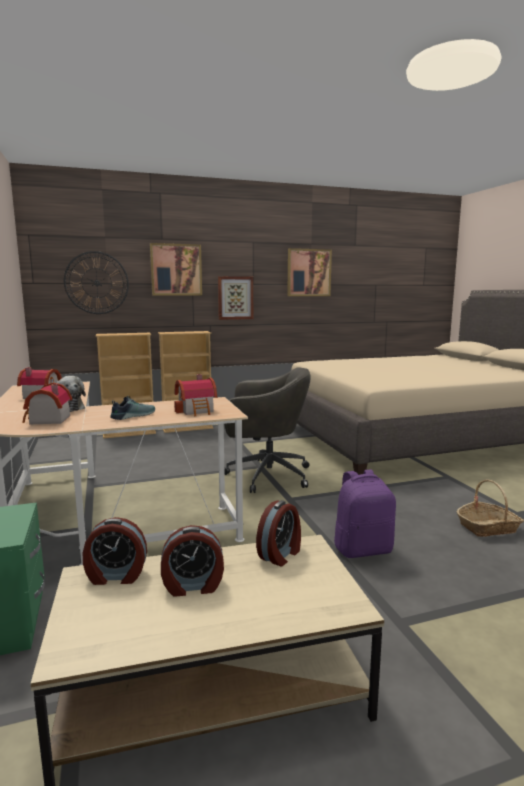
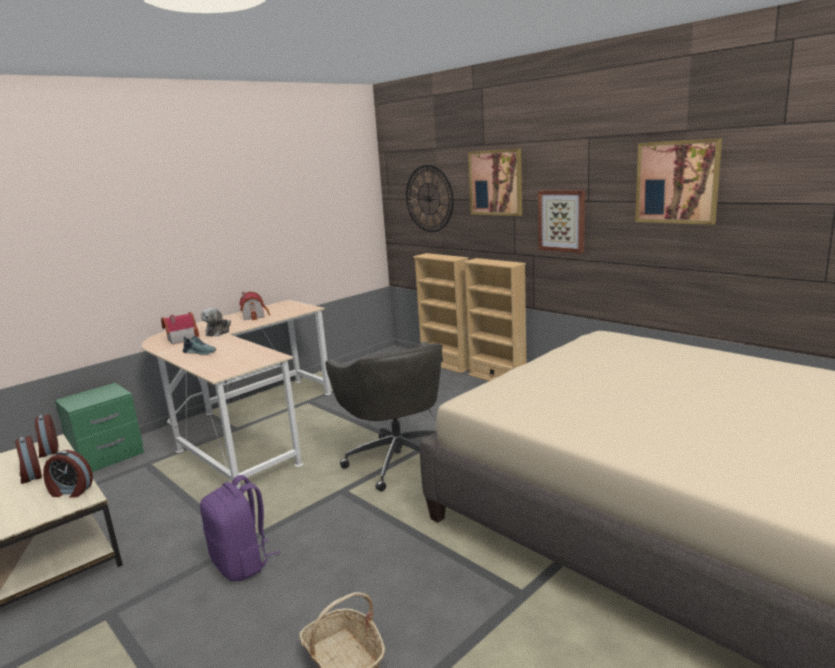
camera: 65 degrees right, 5 degrees up
toy house [174,374,217,416] -> none

